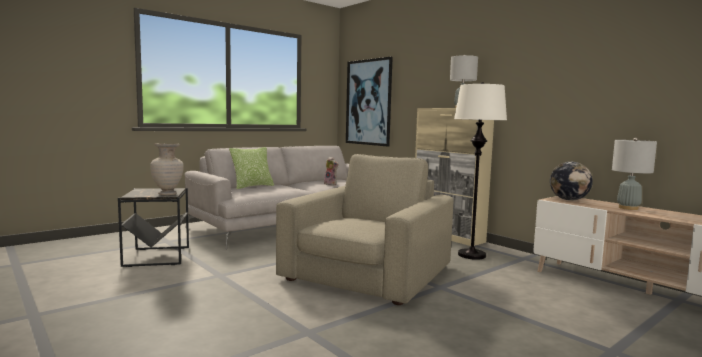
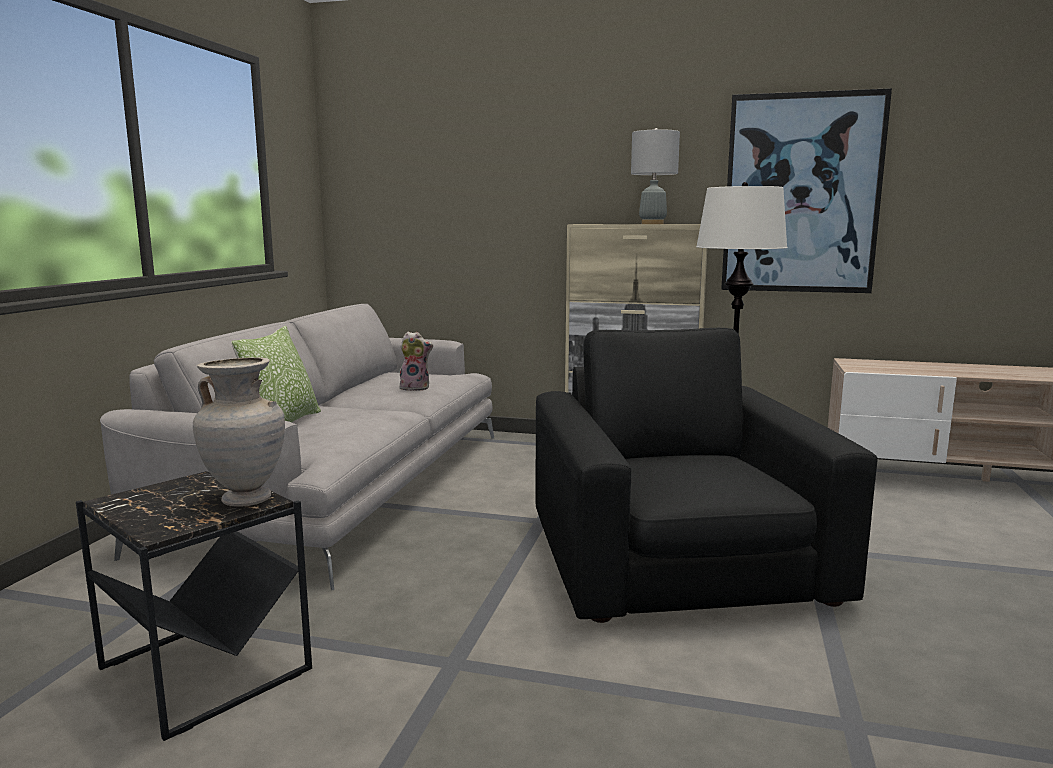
camera: 35 degrees left, 5 degrees up
beige armchair [276,154,454,305] -> black armchair [536,328,877,623]
picture [346,57,393,147] -> picture moved to [721,88,892,293]
globe [550,162,593,201] -> none
grey table lamp [612,138,657,210] -> none

